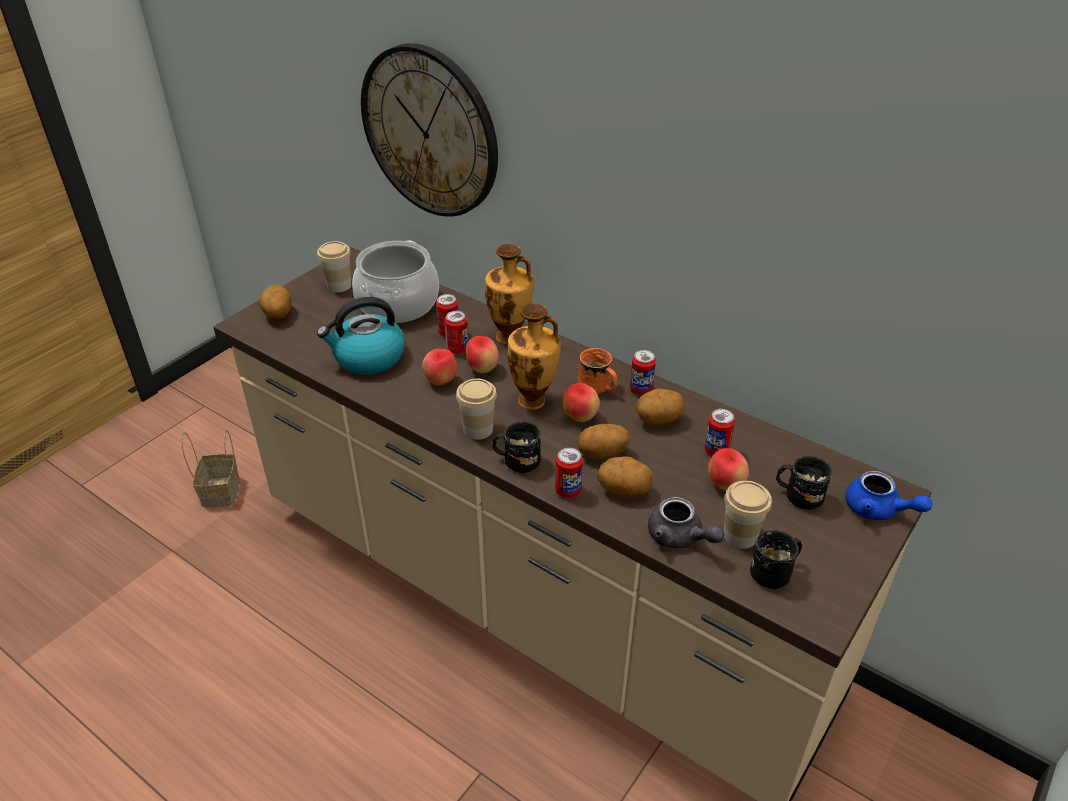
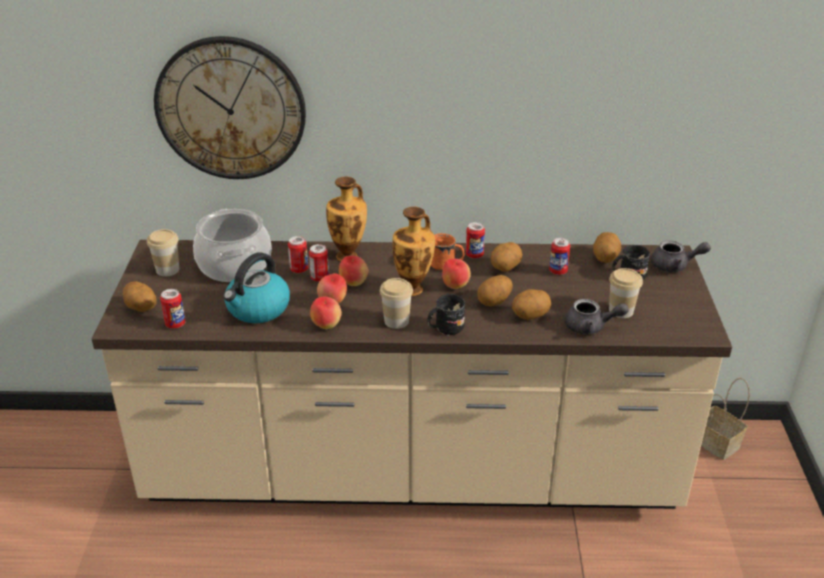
camera: 35 degrees left, 5 degrees down
basket [181,430,240,507] -> basket moved to [701,378,750,460]
can [555,448,583,498] -> can moved to [160,289,185,329]
apple [708,448,749,491] -> apple moved to [310,297,342,329]
black mug [750,530,802,589] -> none
blue teapot [845,471,932,520] -> grey teapot [651,241,711,272]
none -> potato [593,232,621,263]

